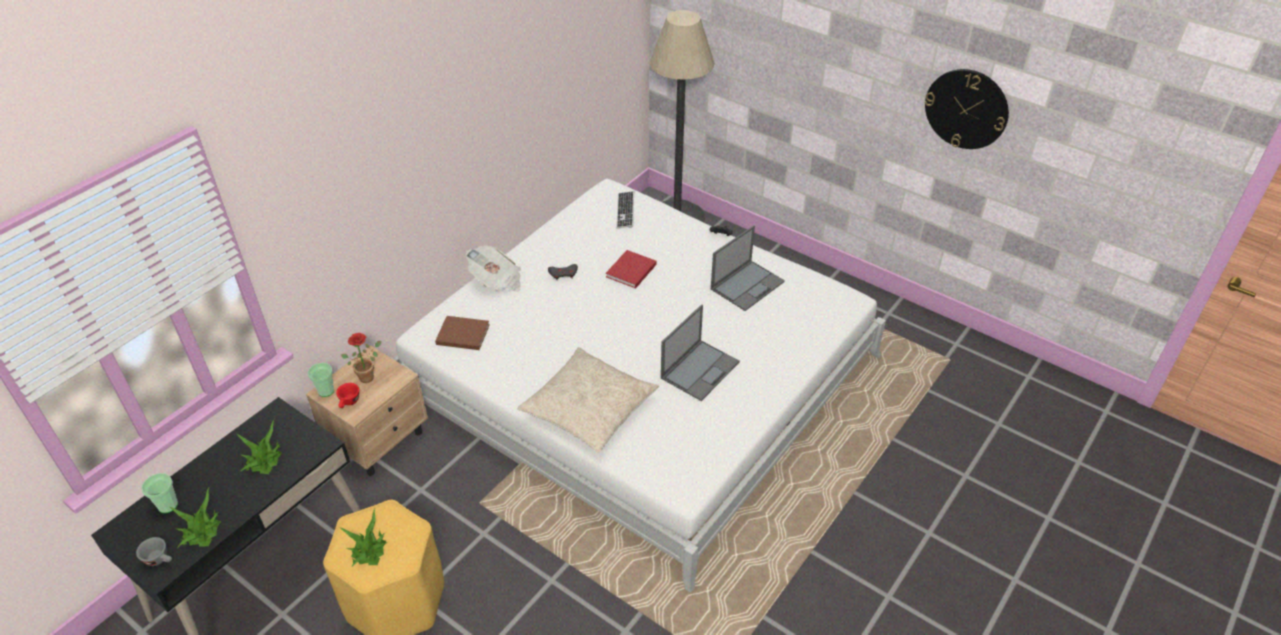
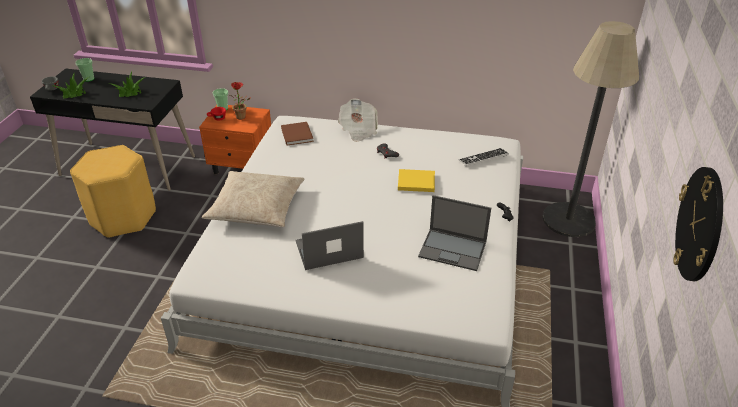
camera: 65 degrees right, 5 degrees down
beige nightstand [306,346,428,476] -> orange nightstand [199,105,271,174]
potted plant [340,509,388,566] -> none
red book [606,250,656,289] -> yellow book [398,169,435,192]
laptop [661,304,740,401] -> laptop turned 150 degrees clockwise [295,221,364,270]

